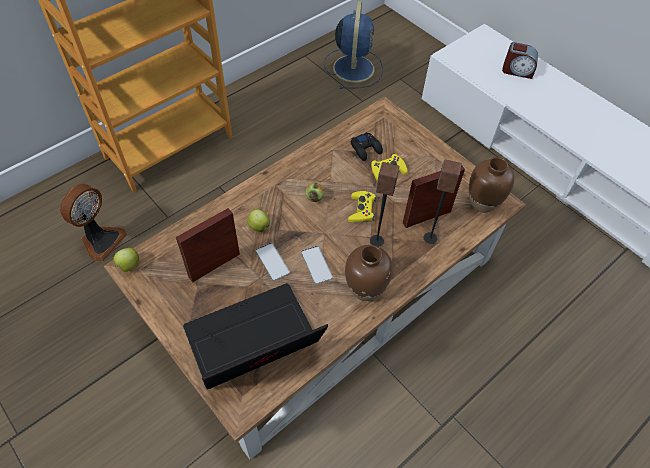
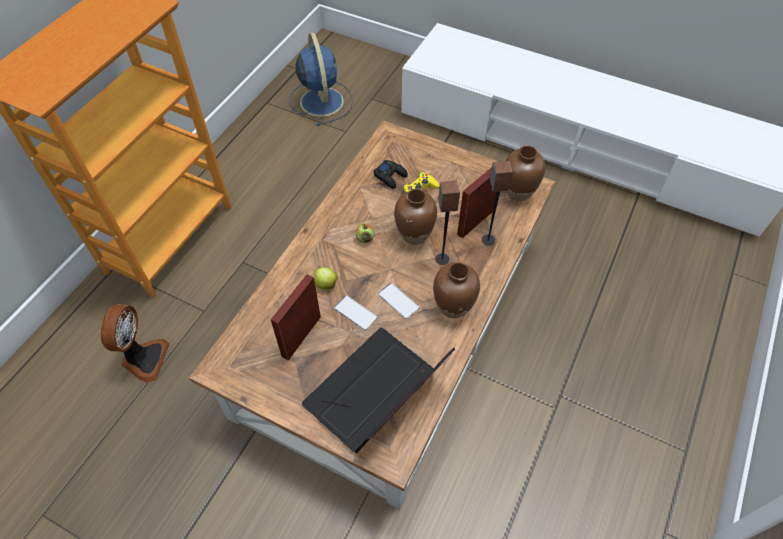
camera: 20 degrees left, 0 degrees up
apple [113,248,139,272] -> none
yellow game controller [348,191,377,222] -> brown vase [394,189,437,245]
alarm clock [502,42,538,79] -> none

